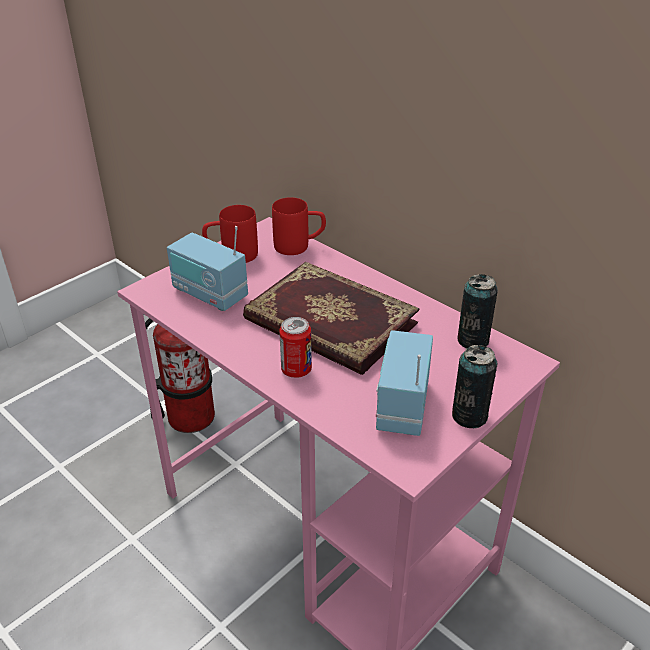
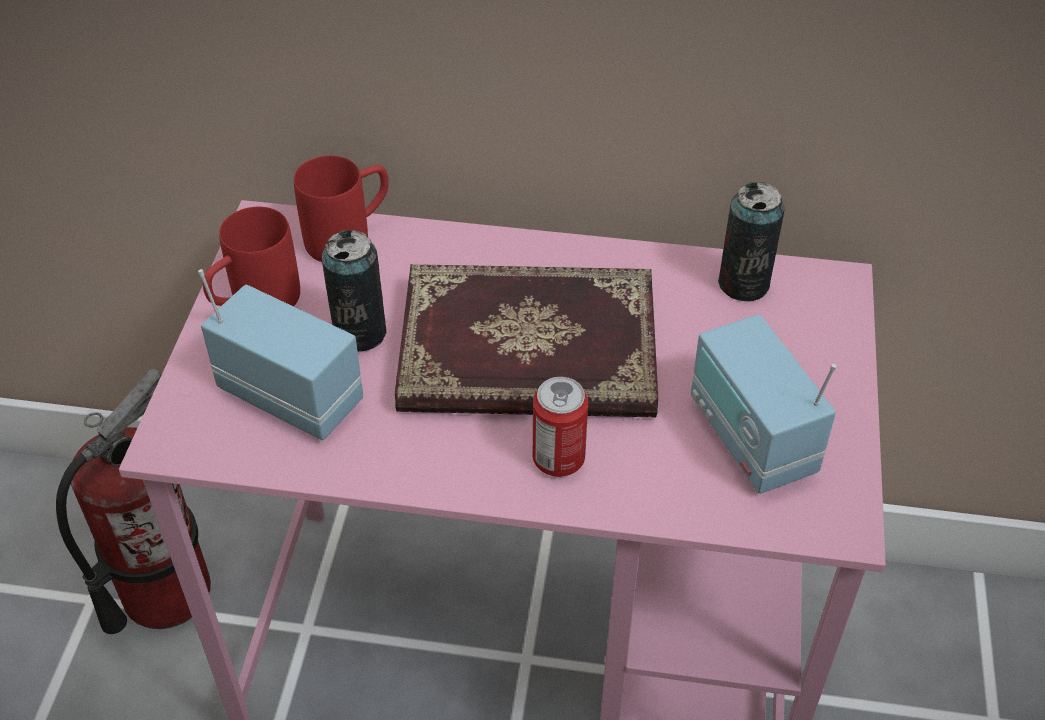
camera: 35 degrees left, 10 degrees up
radio [167,226,248,311] -> radio turned 150 degrees counterclockwise [198,269,363,440]
can [452,345,497,428] -> can moved to [322,230,386,352]

